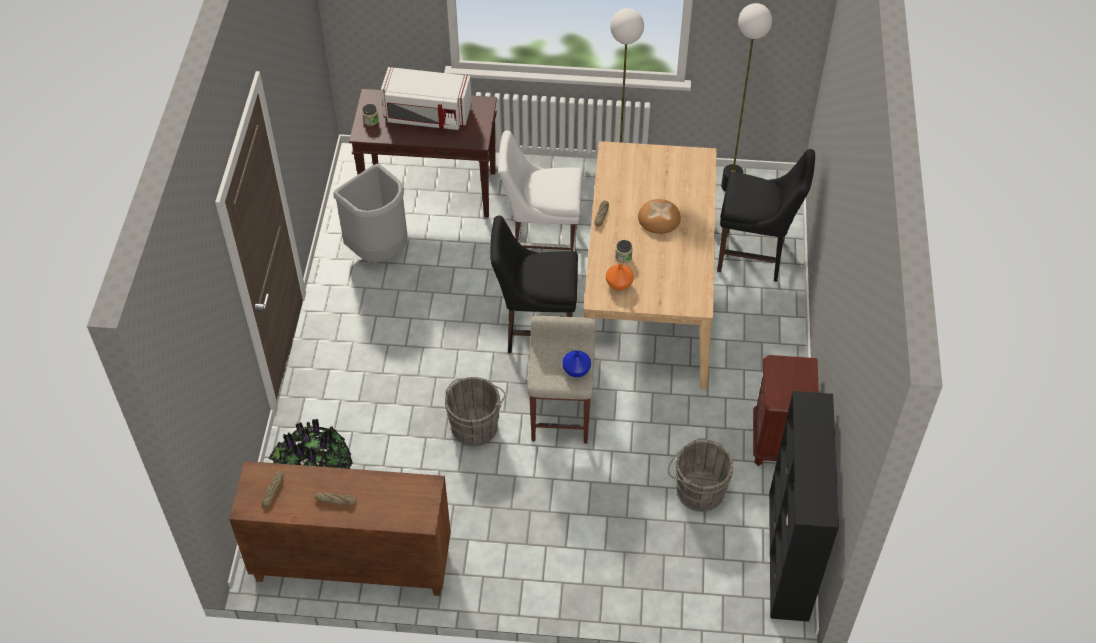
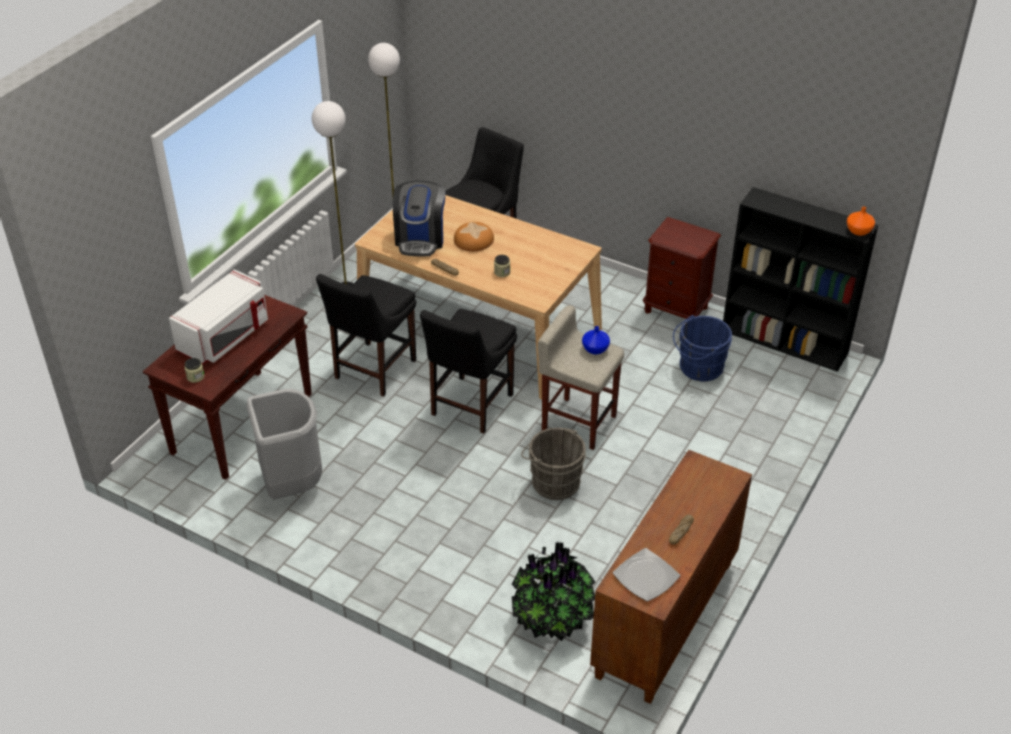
camera: 65 degrees left, 10 degrees down
bread [262,471,284,507] -> plate [613,548,680,601]
white chair [498,130,582,252] -> black chair [316,274,416,397]
orange vase [606,264,634,290] -> orange vase moved to [847,206,875,236]
grey bucket [668,438,733,512] -> blue bucket [673,315,732,381]
none -> coffee machine [393,181,446,257]

